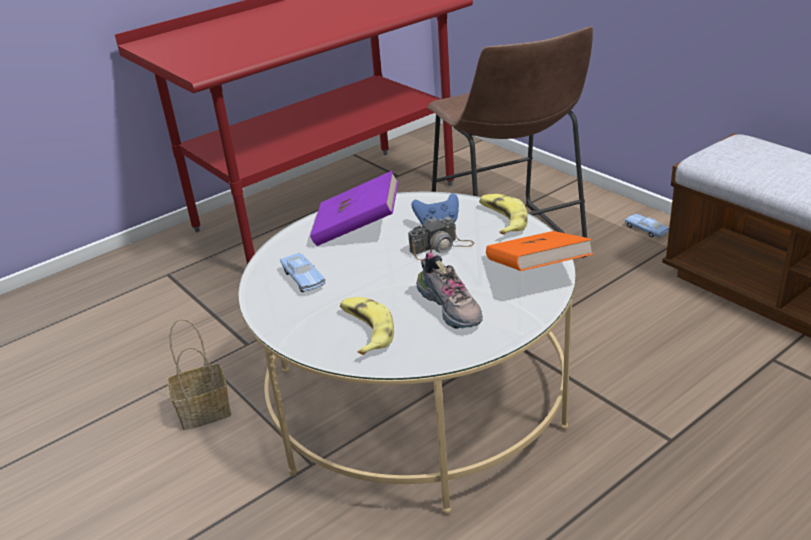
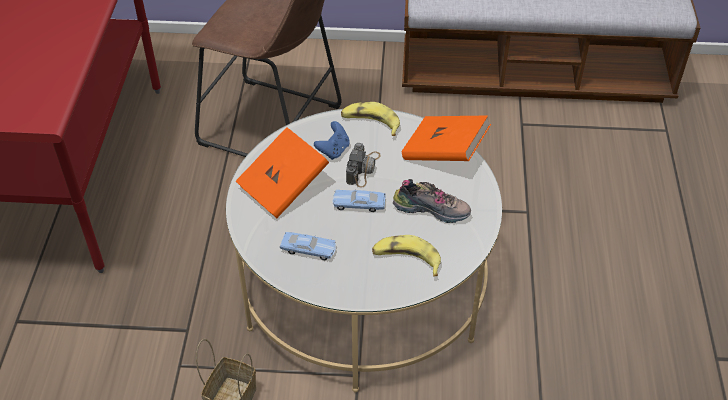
camera: 50 degrees left, 15 degrees up
purple book [310,171,399,246] -> orange book [236,127,329,218]
blue toy car [625,214,669,238] -> blue toy car moved to [333,189,386,212]

